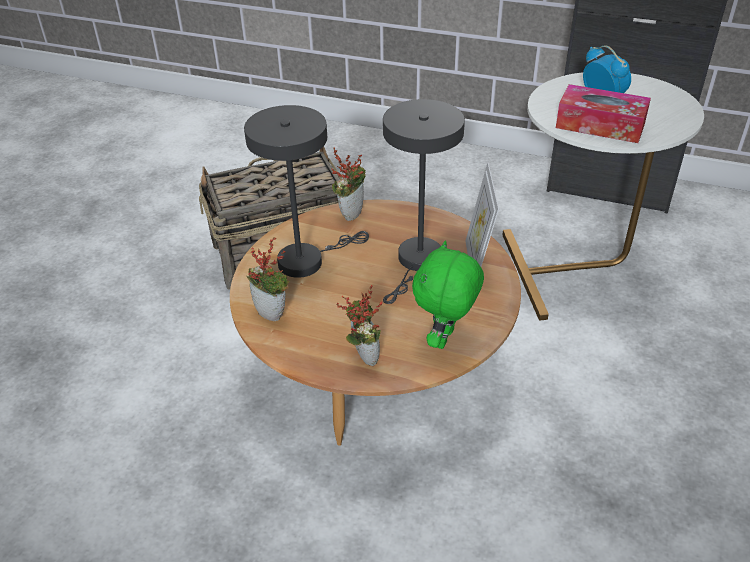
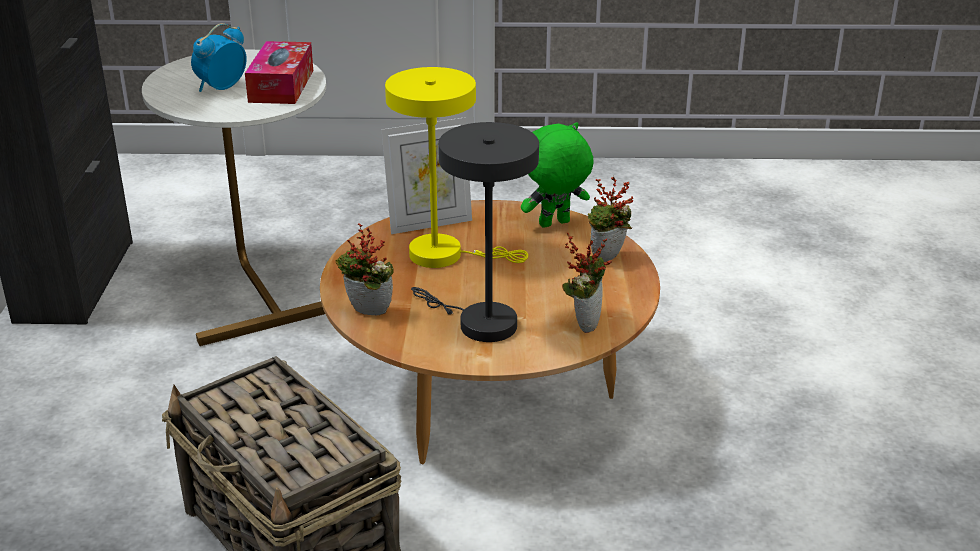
camera: 110 degrees left, 10 degrees down
grey table lamp [383,99,465,304] -> yellow table lamp [385,67,528,268]
green plush toy [412,241,484,349] -> green plush toy turned 150 degrees clockwise [521,122,593,228]

